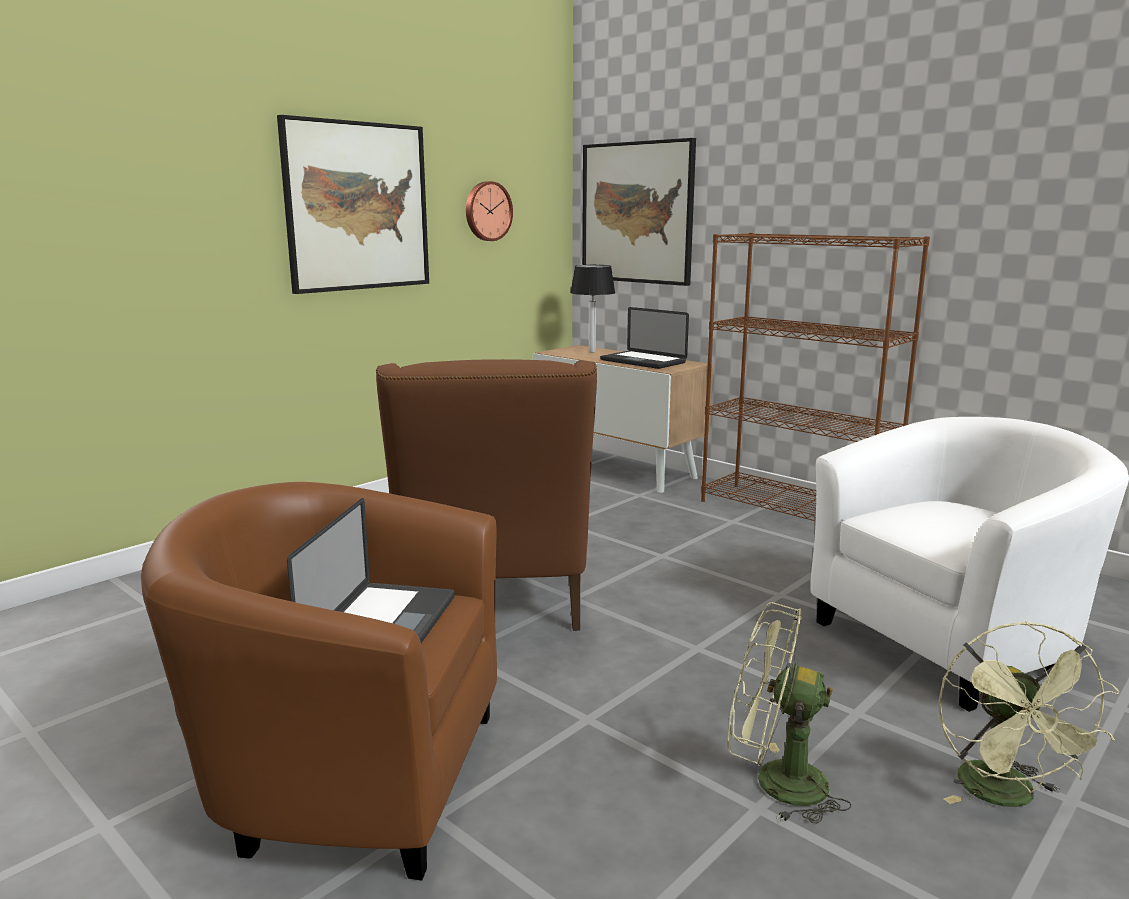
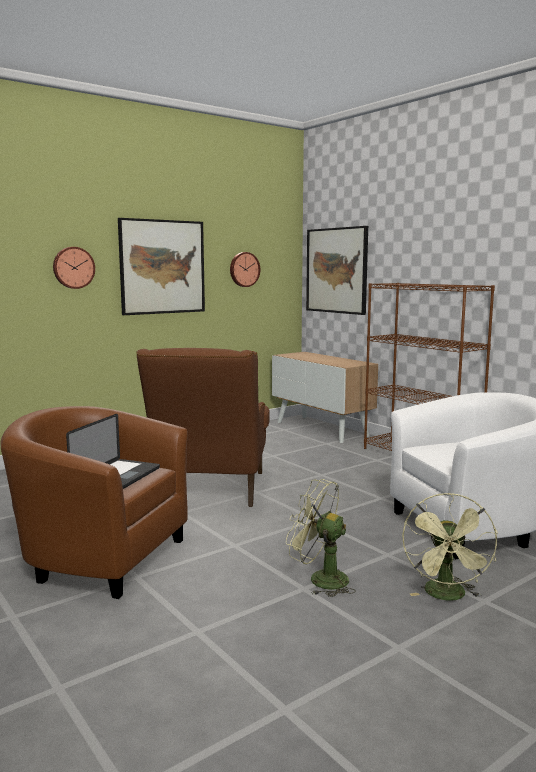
camera: 10 degrees right, 5 degrees down
table lamp [570,265,615,353] -> none
laptop [600,307,689,369] -> none
none -> wall clock [53,247,95,289]

